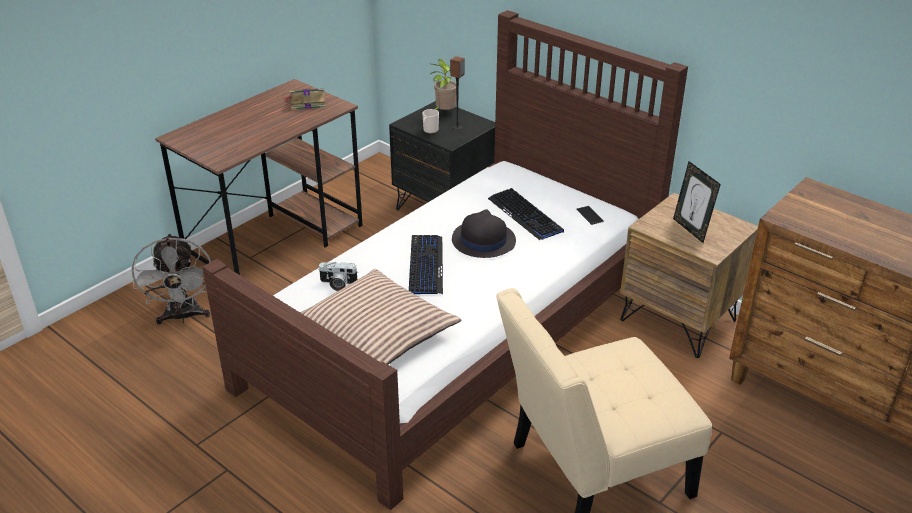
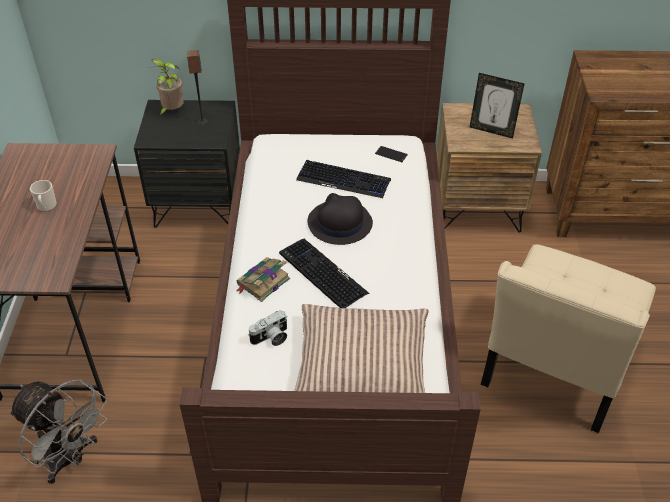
camera: 40 degrees left, 10 degrees up
book [284,88,325,110] -> book moved to [236,257,290,302]
mug [422,109,439,133] -> mug moved to [30,180,57,212]

